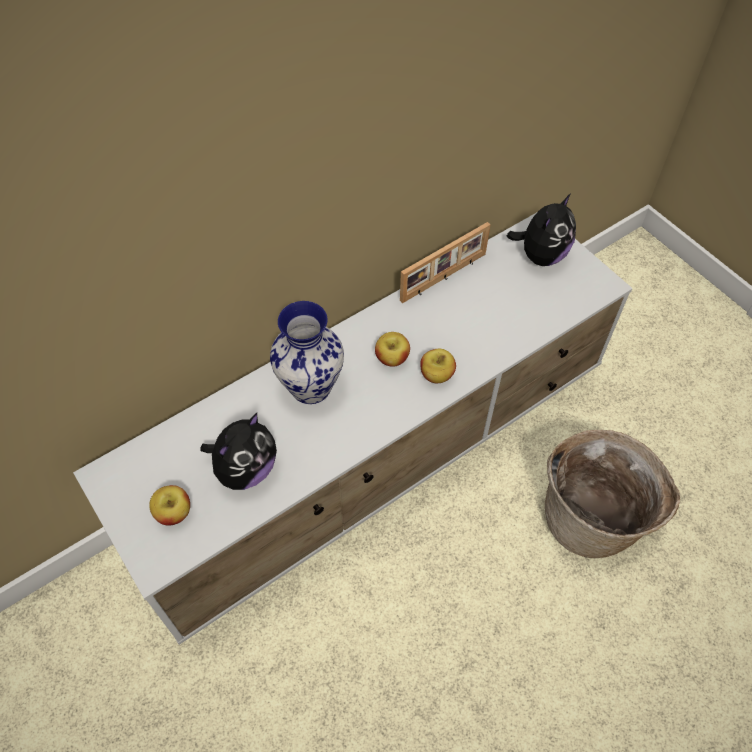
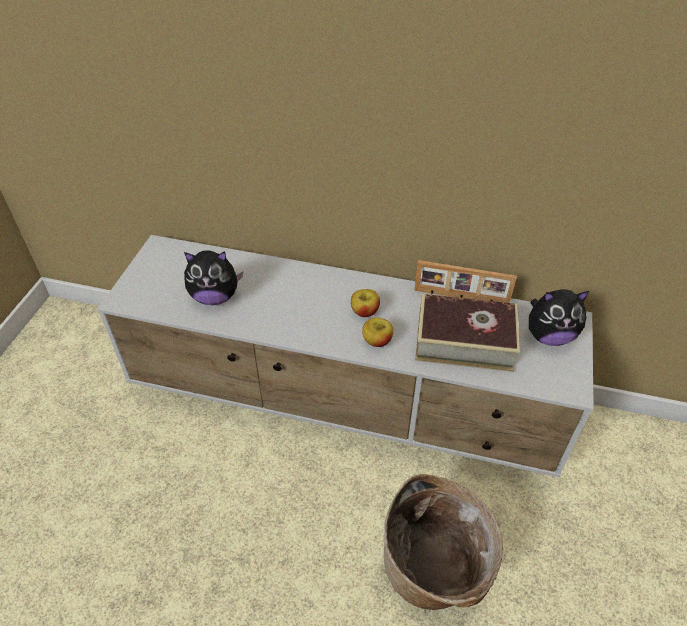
camera: 50 degrees right, 10 degrees down
apple [149,485,190,526] -> none
vase [270,301,344,404] -> none
none -> book [415,294,520,372]

